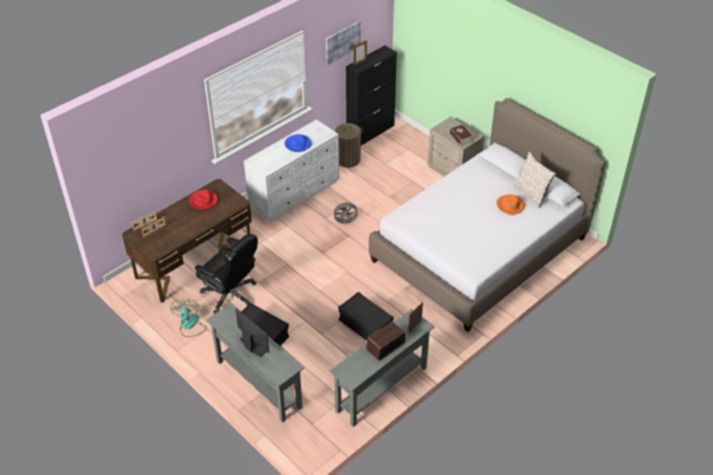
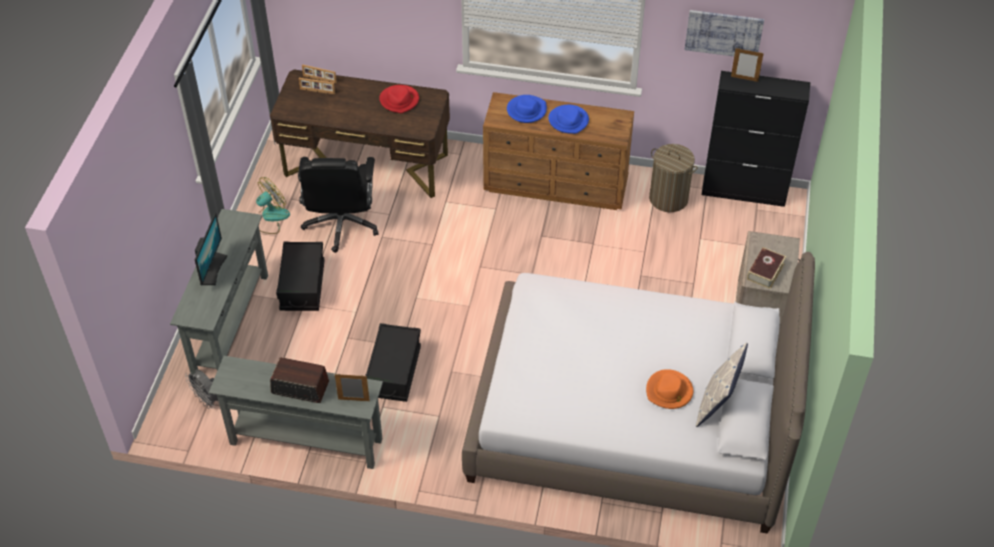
camera: 55 degrees right, 5 degrees up
white dresser [244,119,340,222] -> brown dresser [483,92,634,210]
grey fan [333,203,360,226] -> grey fan moved to [185,369,218,409]
none -> blue hat [507,95,547,123]

